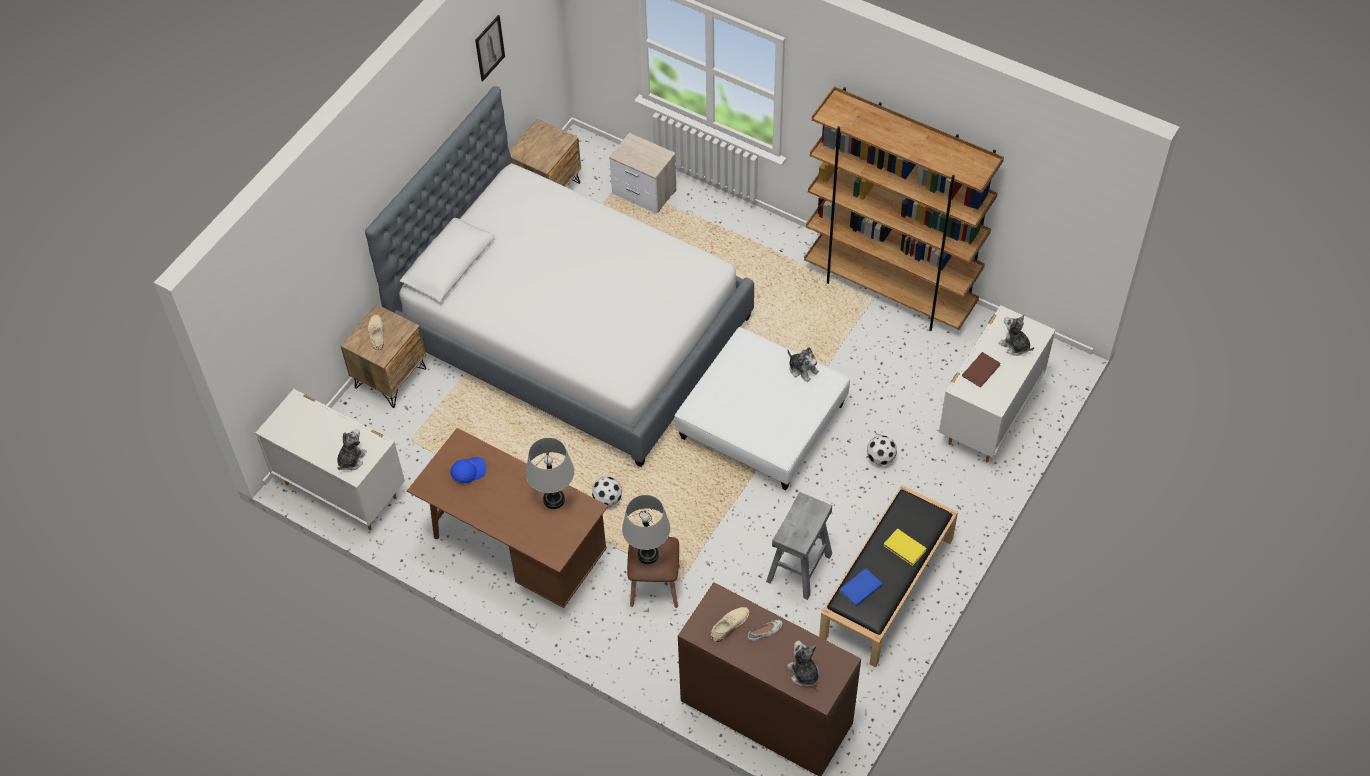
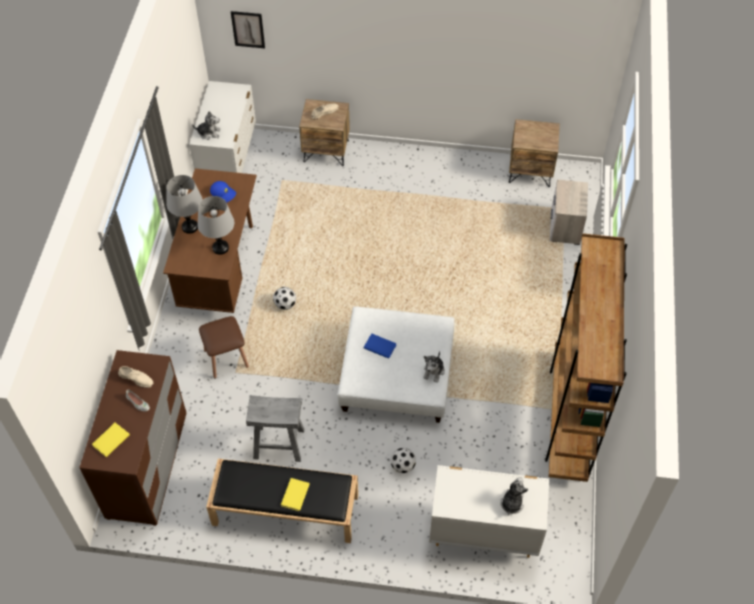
camera: 65 degrees right, 0 degrees up
bed [365,86,754,467] -> none
picture [475,15,505,81] -> picture moved to [231,11,265,48]
grey table lamp [622,495,670,564] -> grey table lamp moved to [166,175,203,234]
plush toy [787,641,819,687] -> yellow book [92,423,130,457]
blue book [839,568,883,607] -> blue book moved to [364,333,397,359]
brown book [962,352,1000,388] -> none

